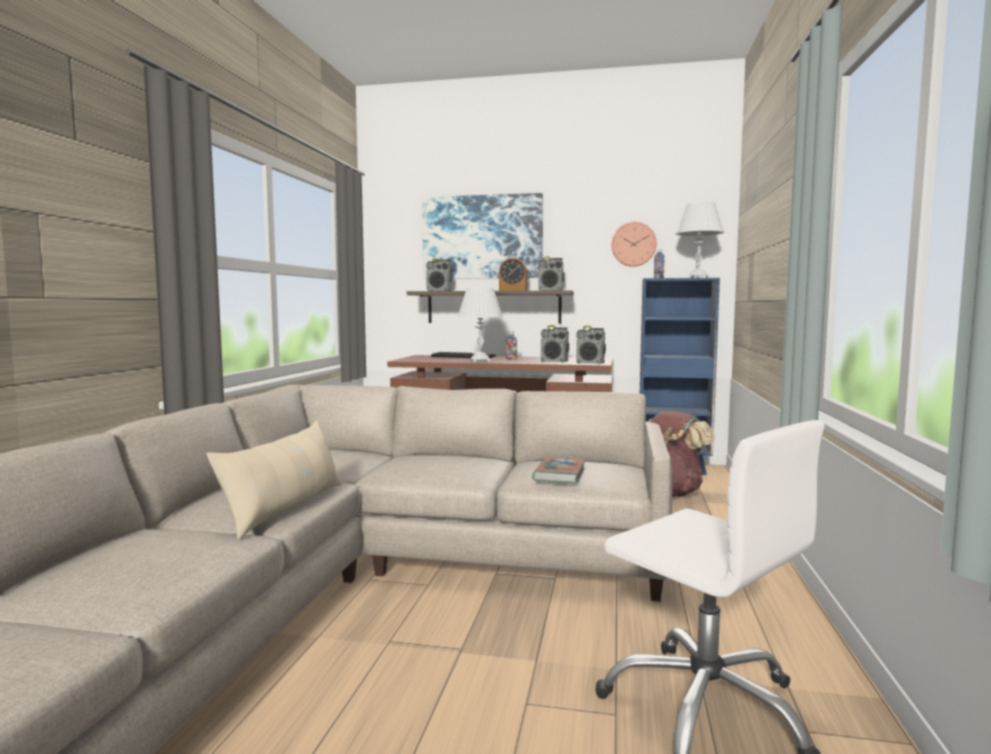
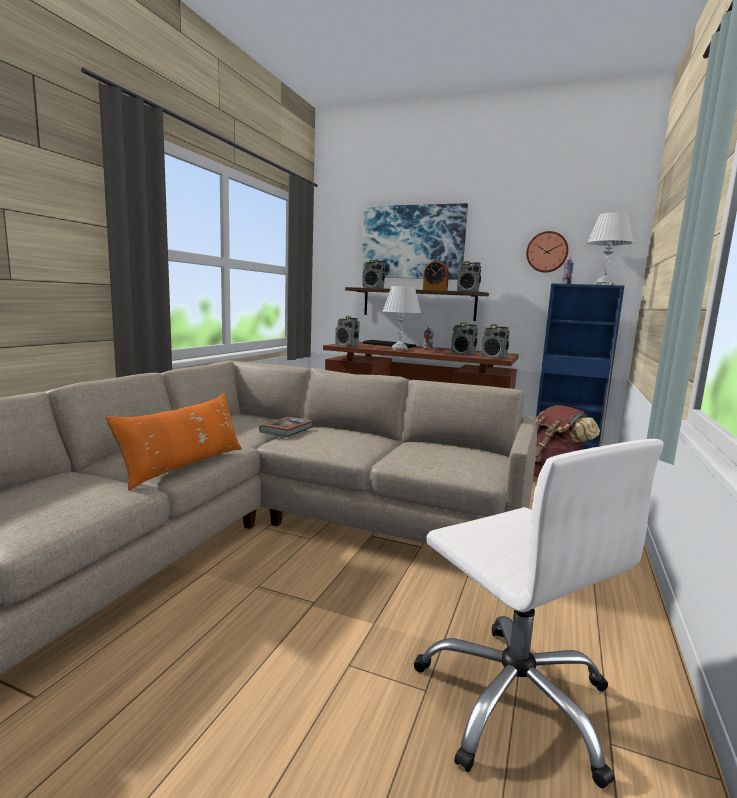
camera: 10 degrees right, 5 degrees up
beige pillow [207,420,342,540] -> orange pillow [106,393,242,491]
book [532,457,586,483] -> book moved to [259,417,313,437]
none -> radio [335,316,360,347]

